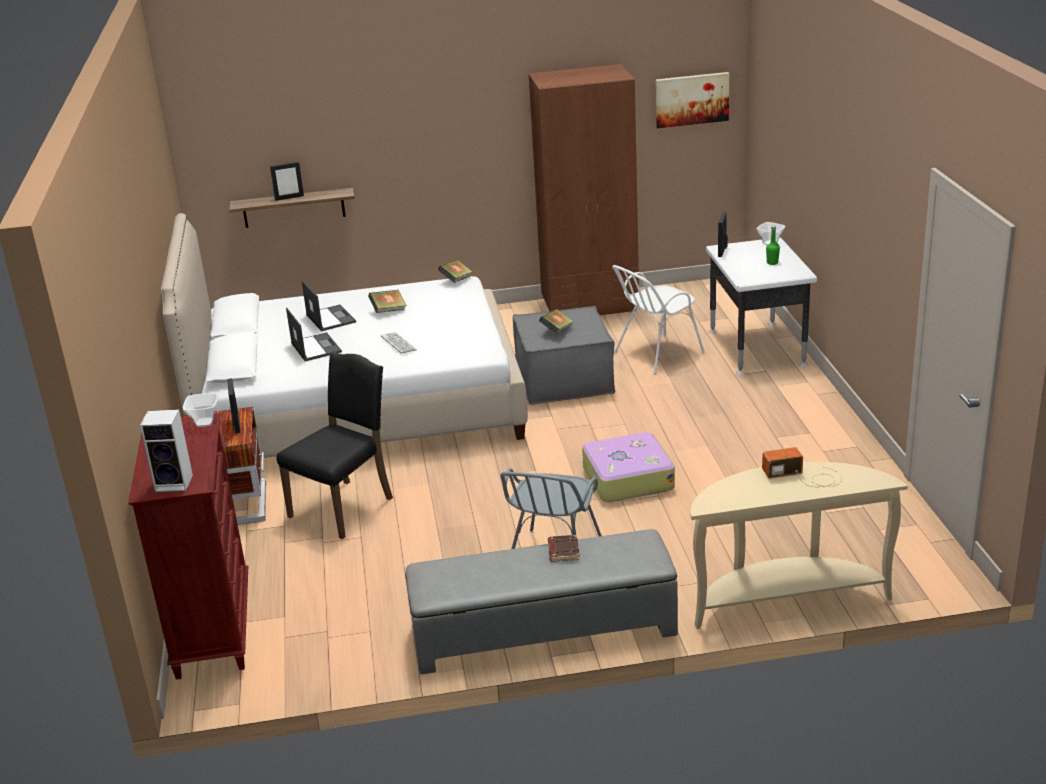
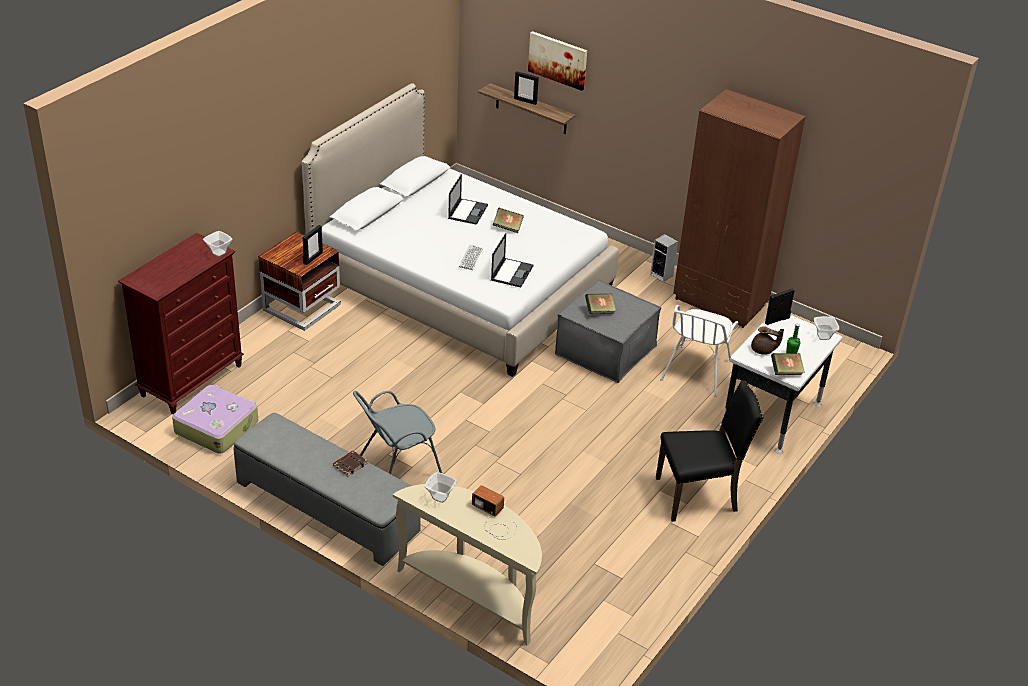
camera: 40 degrees right, 10 degrees up
speaker [140,410,193,492] -> speaker moved to [650,234,678,282]
black chair [277,352,393,539] -> black chair moved to [656,380,764,522]
laptop [286,308,342,361] -> laptop moved to [491,233,533,288]
book [438,260,472,283] -> book moved to [771,353,805,375]
suitcase [582,432,675,502] -> suitcase moved to [172,385,258,454]
white chair [612,265,705,375] -> white chair turned 75 degrees counterclockwise [660,305,738,396]
picture [656,72,729,128] -> picture moved to [528,31,587,91]
none -> bowl [424,472,457,503]
none -> brown teapot [751,326,784,355]

